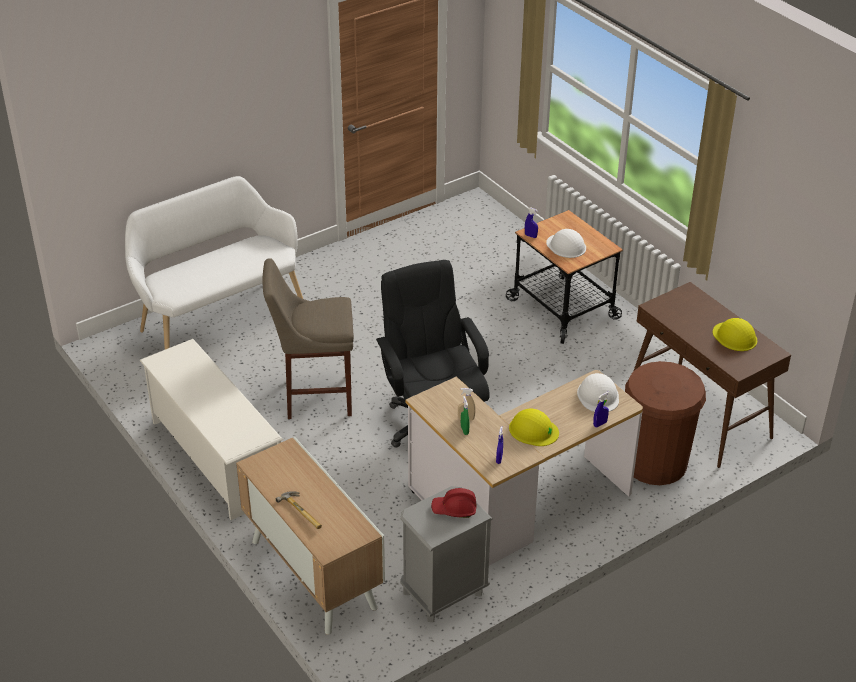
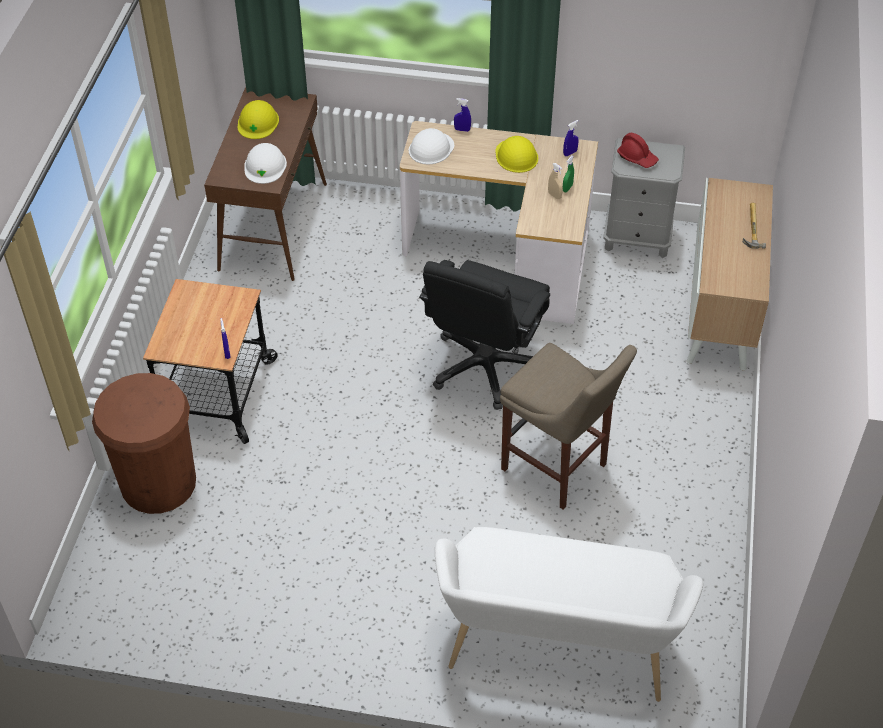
camera: 135 degrees left, 10 degrees up
white shoe rack [139,339,283,520] -> none
white hard hat [546,229,586,258] -> white hard hat moved to [244,143,287,184]
brown trash can [625,361,706,485] -> brown trash can moved to [92,373,196,514]

